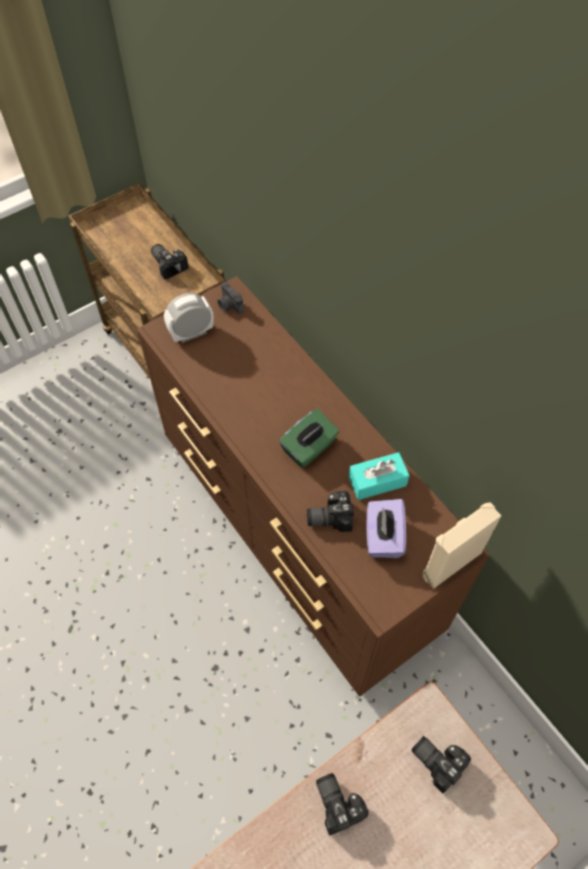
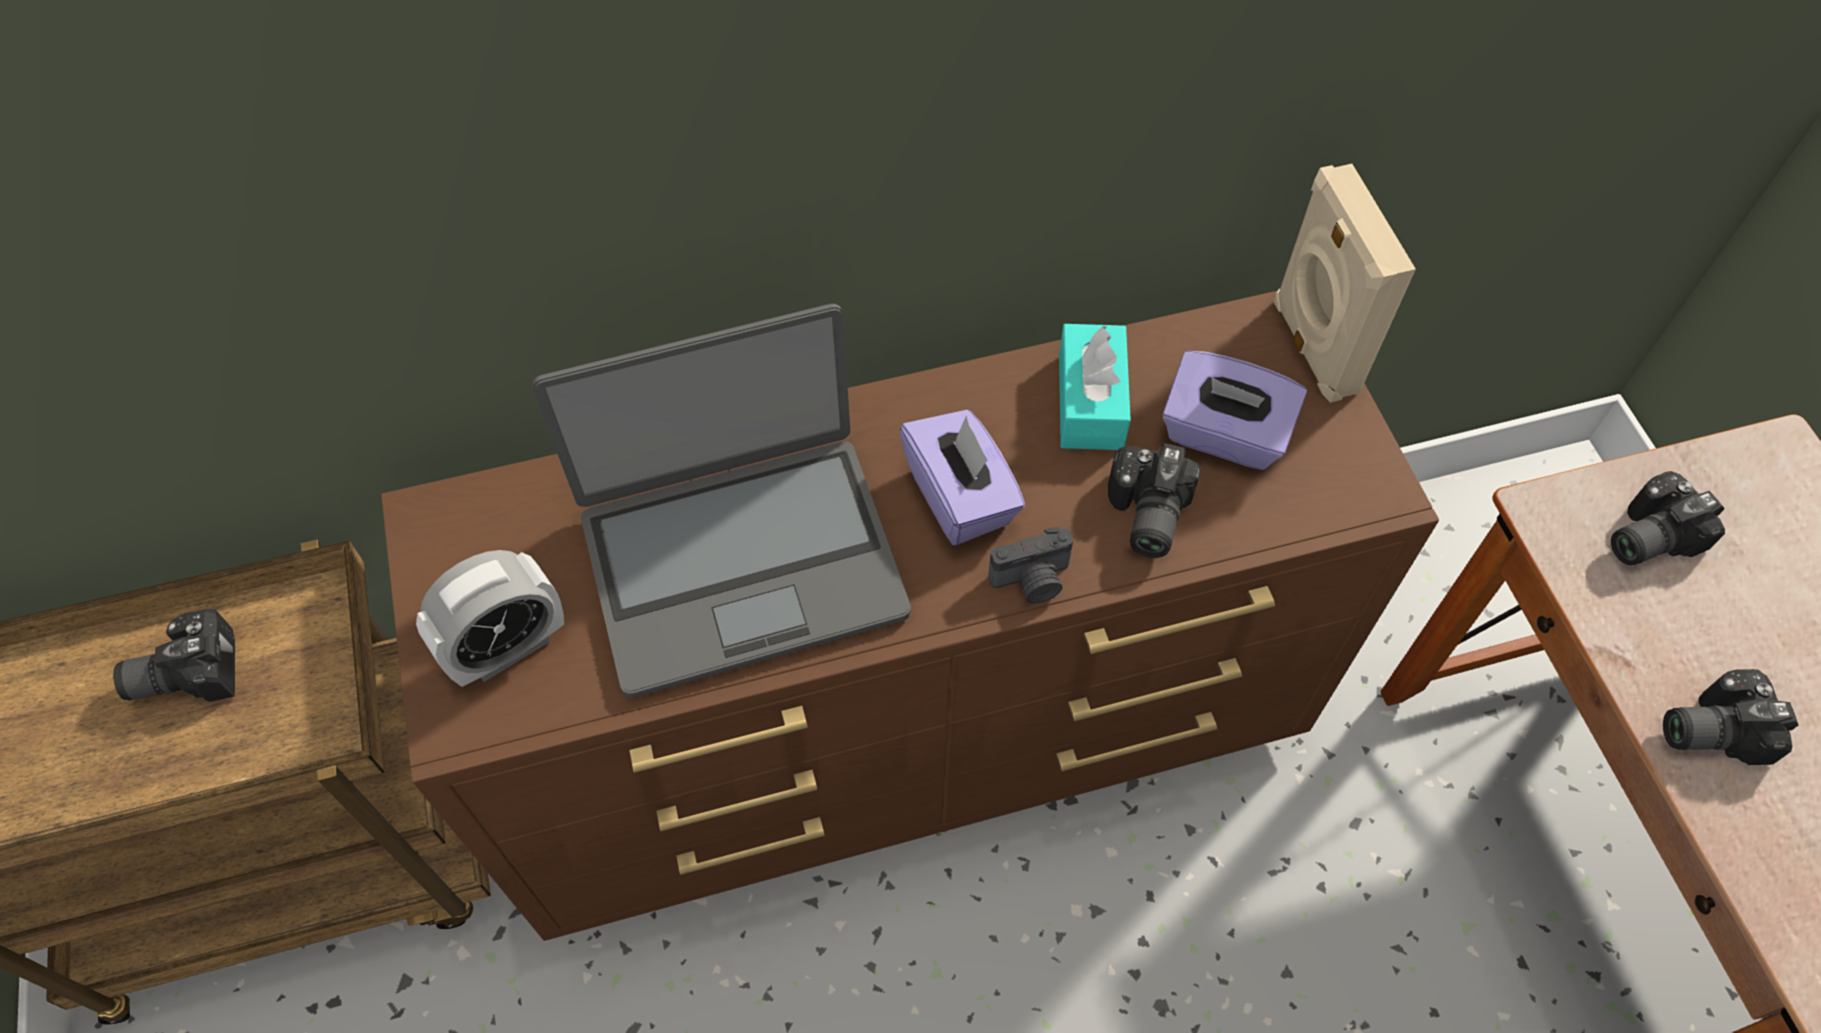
camera: 70 degrees left, 0 degrees up
alarm clock [164,293,214,343] -> alarm clock turned 120 degrees counterclockwise [416,550,564,687]
camera [218,282,244,314] -> camera moved to [988,527,1074,604]
green tissue box [279,409,339,468] -> purple tissue box [899,410,1025,545]
none -> laptop [532,304,911,698]

